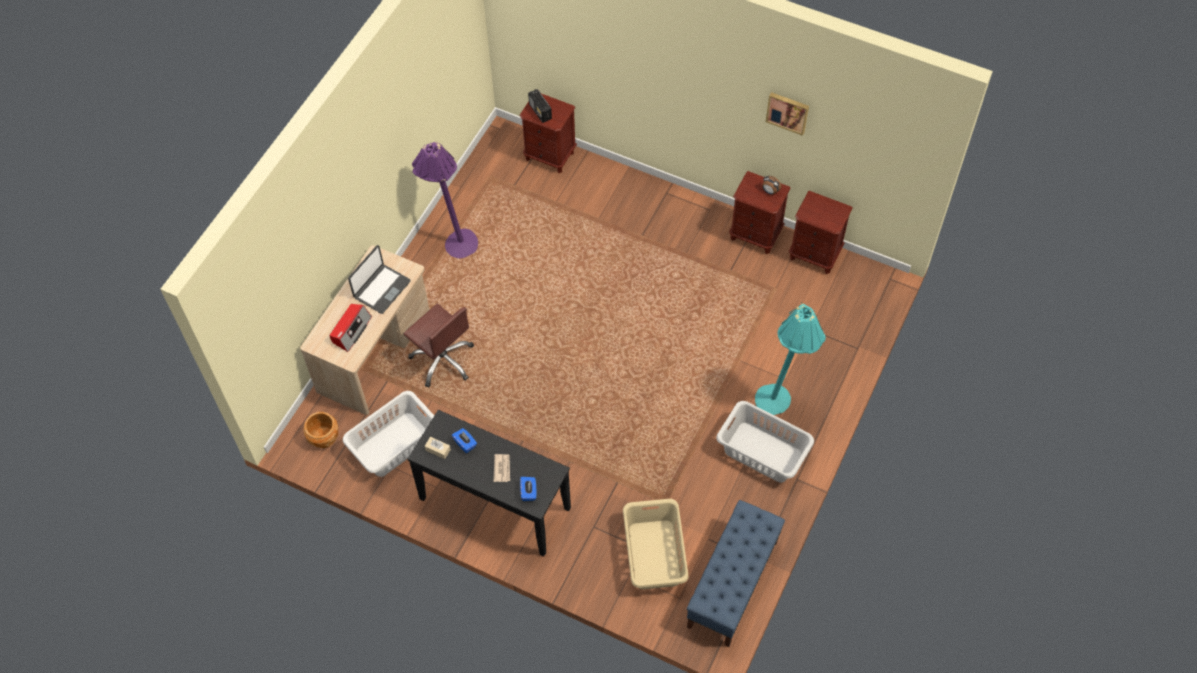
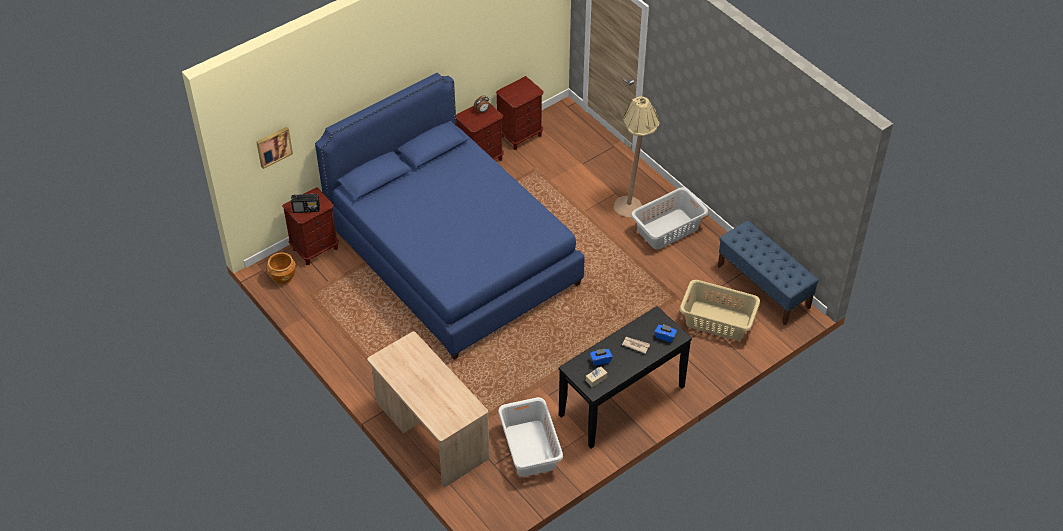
camera: 65 degrees left, 10 degrees down
brown planter [303,412,338,448] -> brown planter moved to [267,252,296,284]
radio [329,304,372,352] -> none
laptop [348,245,411,314] -> none
brown office chair [403,304,474,388] -> none
purple floor lamp [412,142,478,258] -> none
turquoise floor lamp [755,303,826,415] -> beige floor lamp [614,96,659,217]
picture [766,92,809,136] -> picture moved to [256,127,293,169]
none -> blue bed [315,73,585,360]

